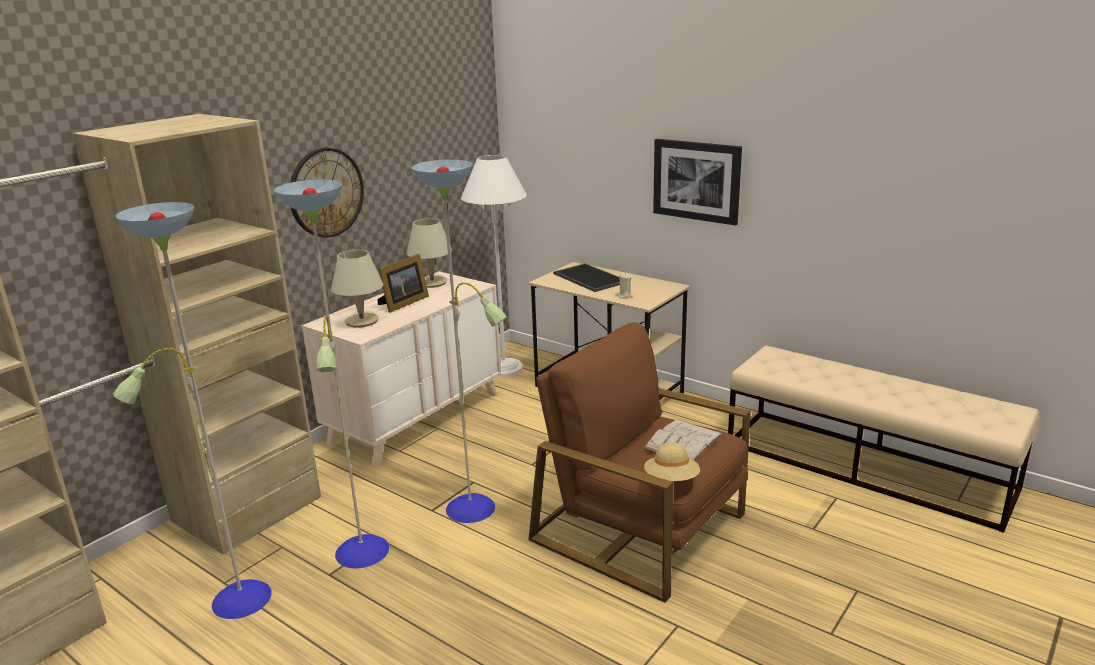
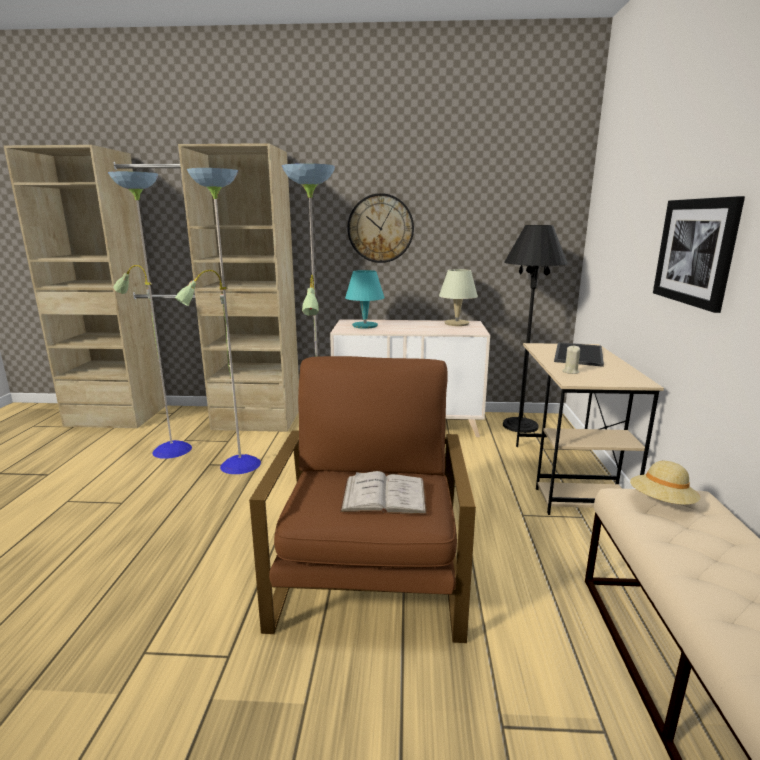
camera: 55 degrees right, 5 degrees down
beige table lamp [331,250,383,328] -> turquoise table lamp [345,270,384,329]
picture frame [378,254,429,313] -> none
white floor lamp [461,154,527,377] -> black floor lamp [503,225,568,433]
beige hat [644,442,700,481] -> beige hat moved to [630,461,700,505]

